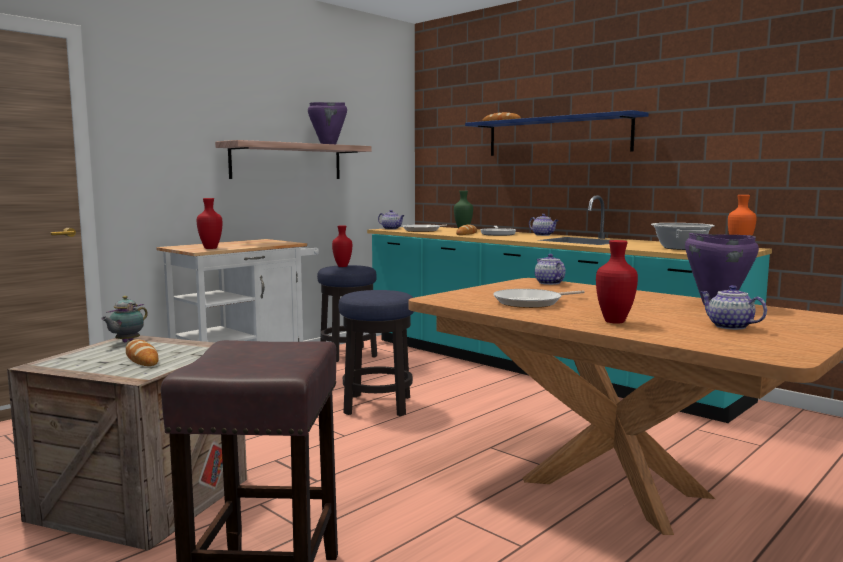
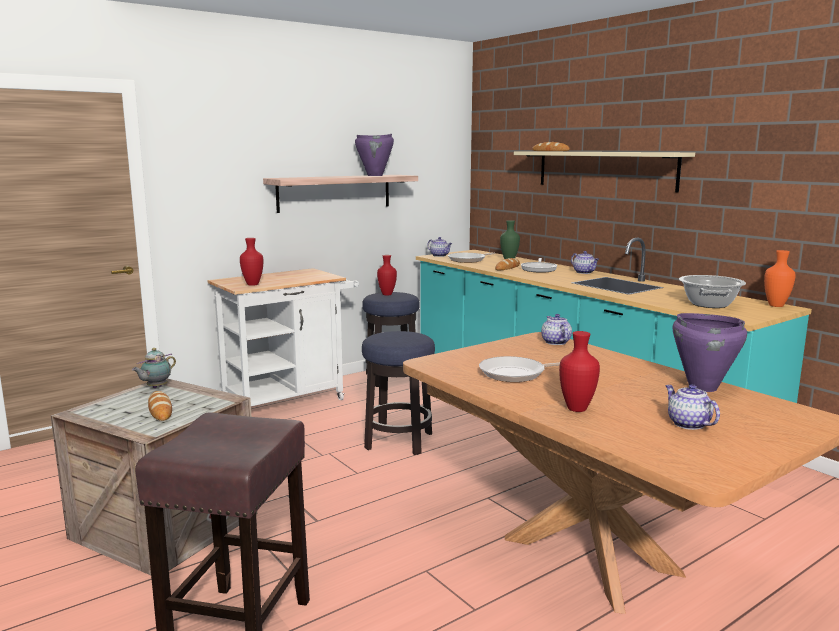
camera: 10 degrees right, 5 degrees up
blue shelf [465,110,649,156] -> beige shelf [514,151,695,192]

